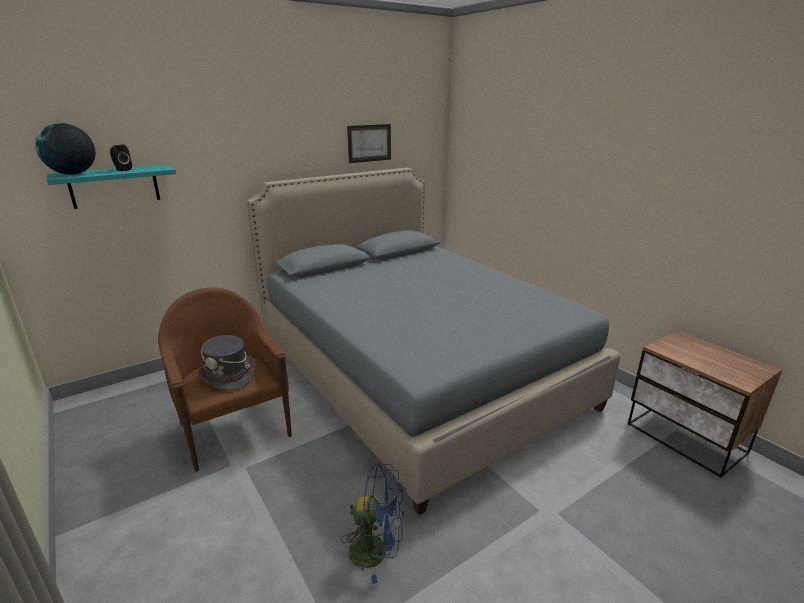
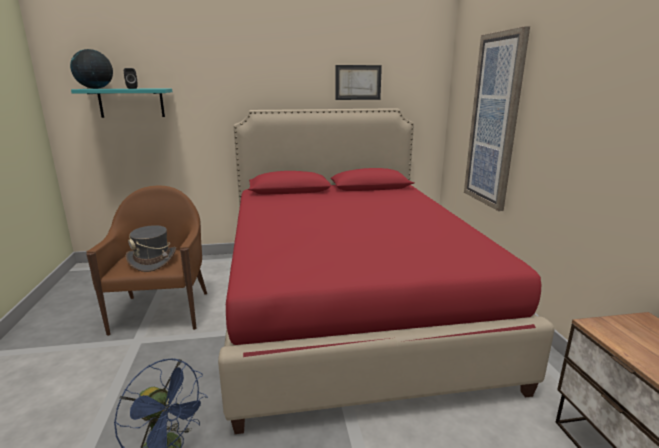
camera: 25 degrees right, 5 degrees down
grey bed [247,168,621,515] -> red bed [218,108,554,434]
none -> picture [464,26,530,211]

